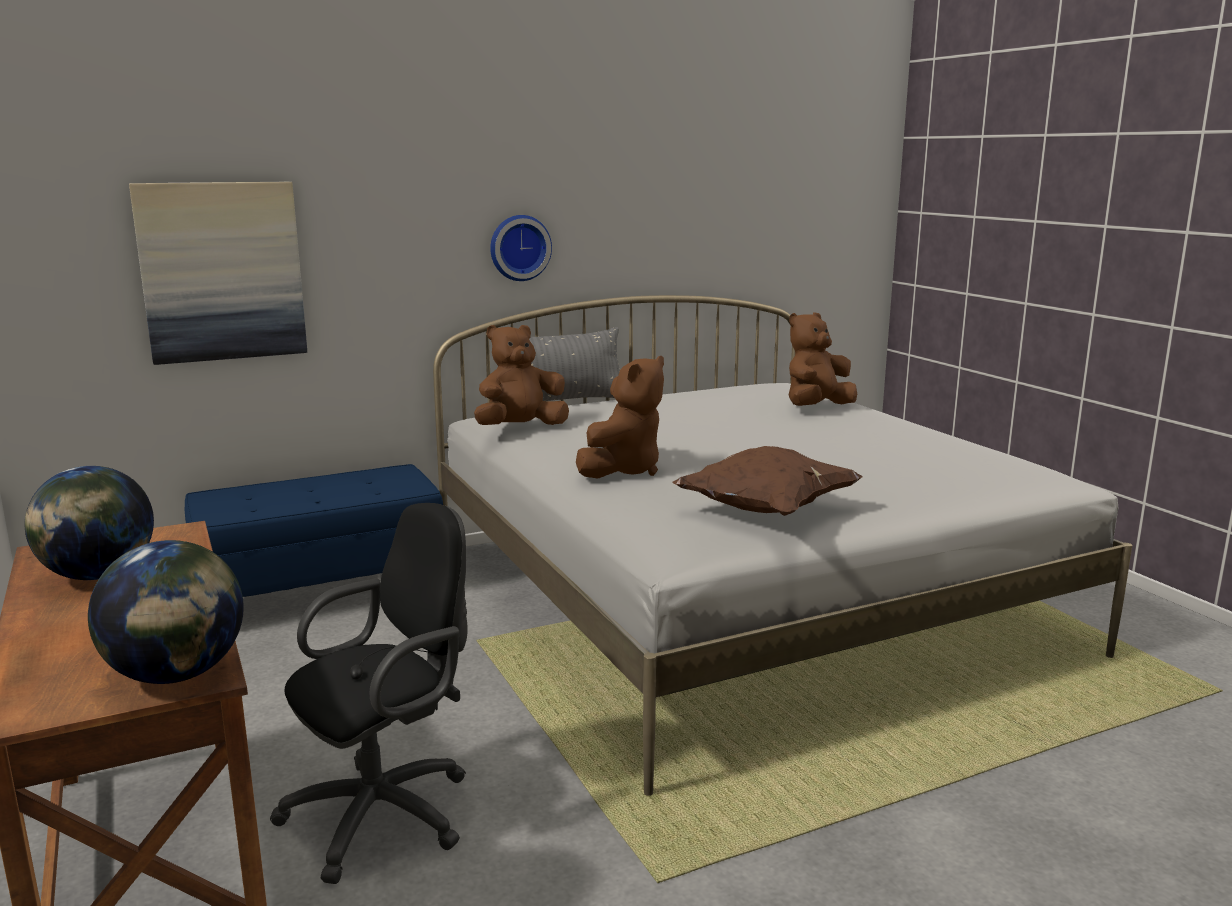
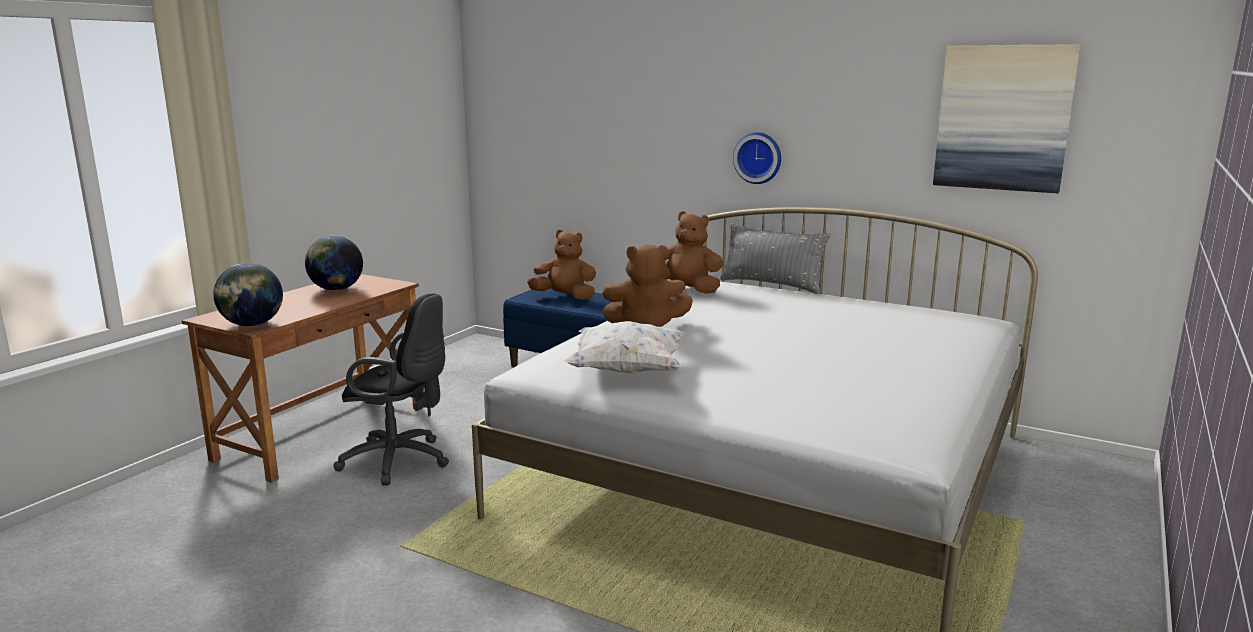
camera: 55 degrees right, 0 degrees up
picture [129,182,307,365] -> picture moved to [933,44,1081,193]
brown pillow [673,446,863,516] -> white pillow [564,321,684,373]
brown plush toy [789,312,857,406] -> brown plush toy moved to [527,230,596,300]

